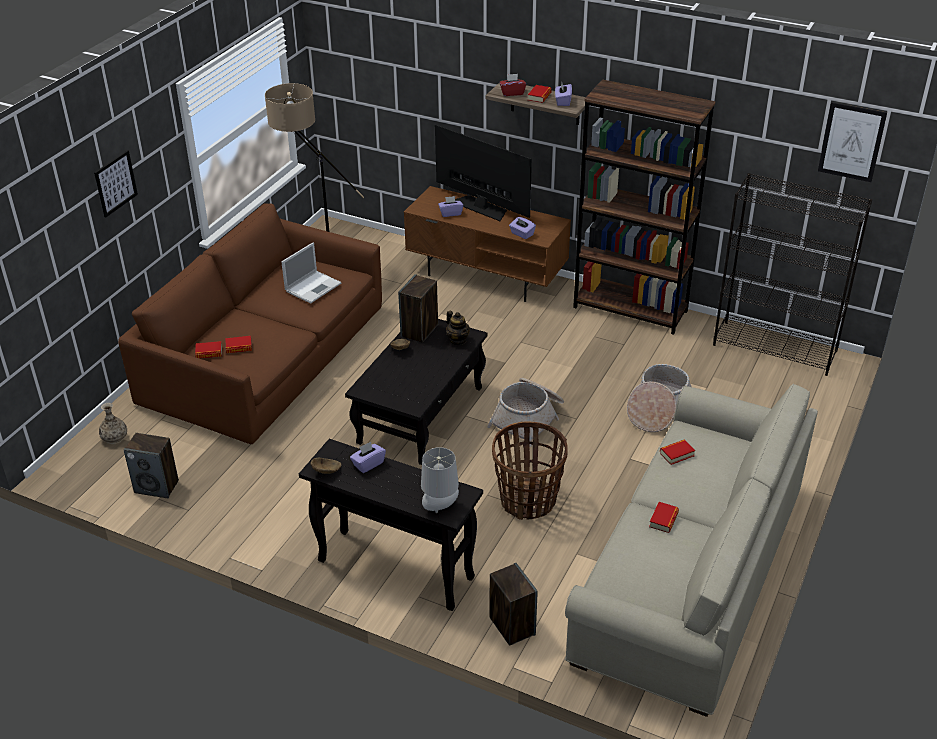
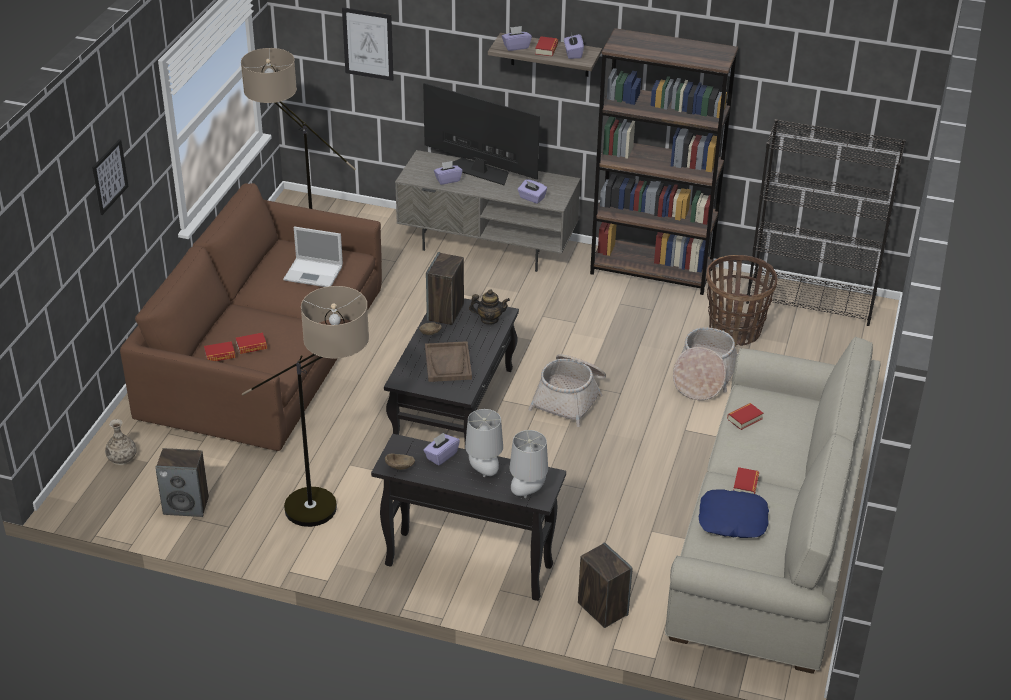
camera: 10 degrees left, 0 degrees up
laptop [281,242,341,304] -> laptop turned 75 degrees clockwise [283,227,343,287]
brown tv stand [404,186,571,302] -> grey tv stand [395,150,580,272]
teapot [446,311,470,345] -> teapot turned 45 degrees counterclockwise [469,289,510,325]
basket [492,422,568,520] -> basket moved to [706,255,777,347]
red tissue box [499,74,526,96] -> purple tissue box [502,26,532,51]
picture [818,102,887,182] -> picture moved to [342,7,393,81]
none -> floor lamp [242,286,369,527]
none -> brown tray [425,341,472,382]
none -> grey table lamp [465,409,503,477]
none -> blue pillow [698,489,769,538]

